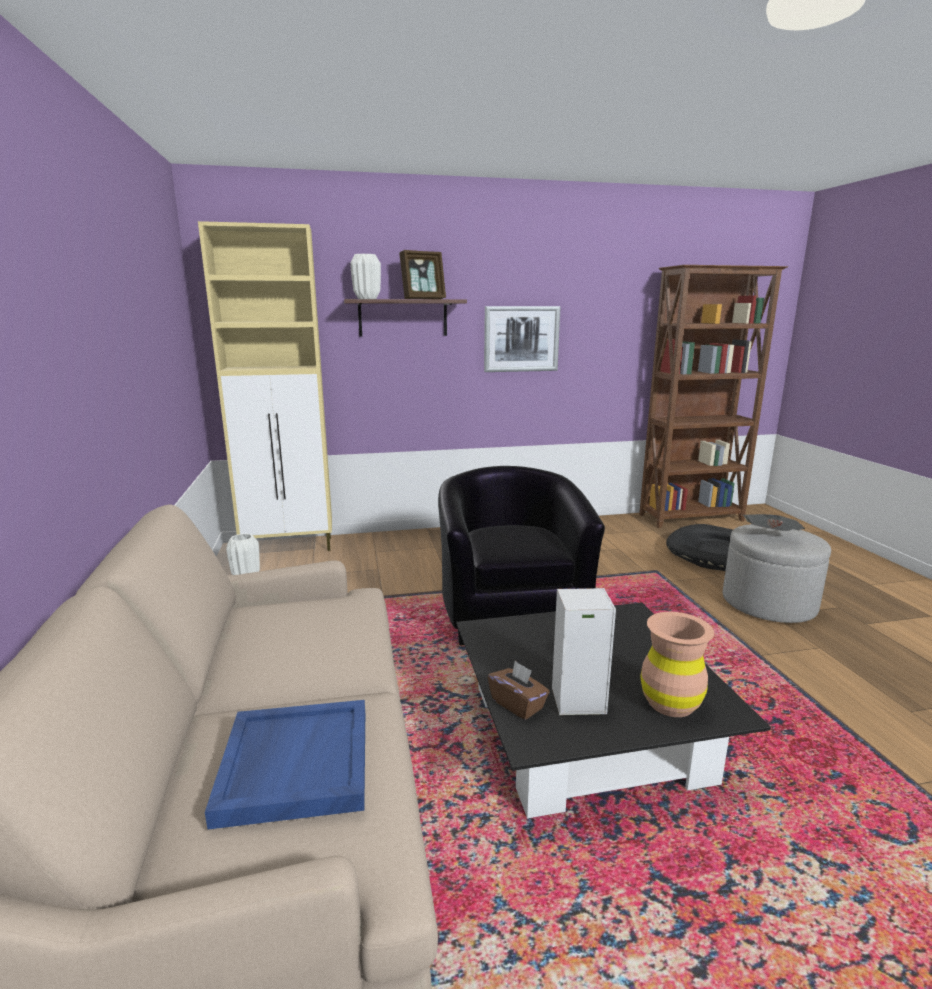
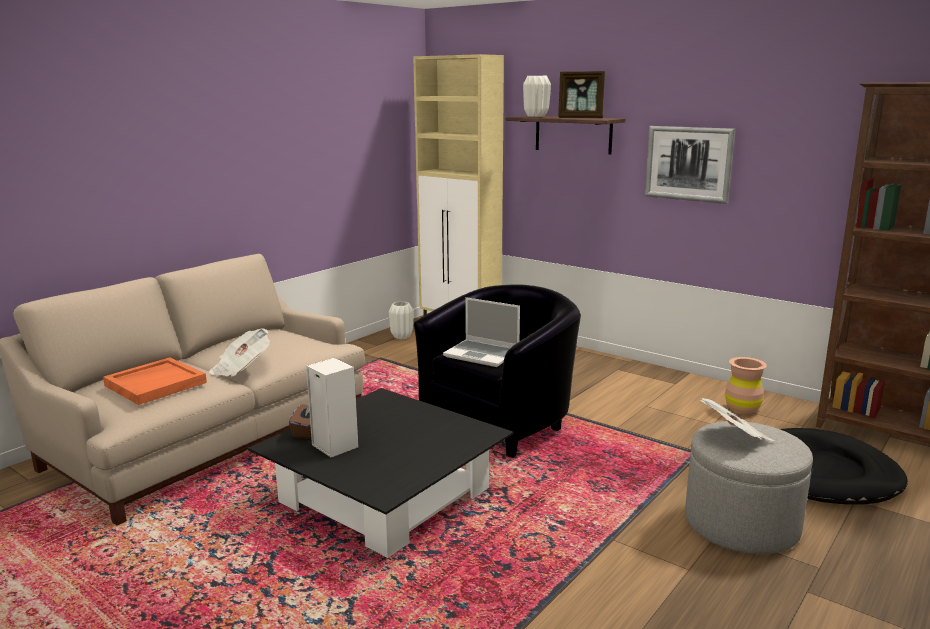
camera: 50 degrees right, 0 degrees up
blue tray [205,700,365,830] -> orange tray [103,357,207,405]
brown vase [641,612,714,717] -> brown vase moved to [725,357,767,414]
none -> newspaper [209,329,270,376]
none -> laptop [443,297,520,367]

